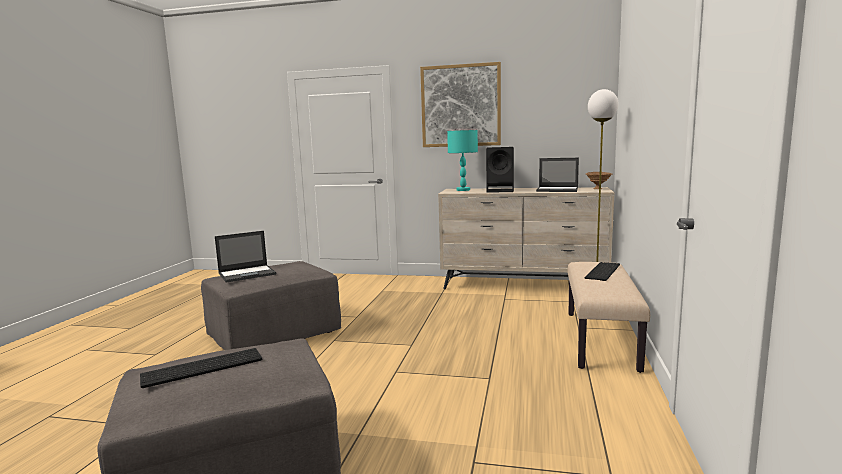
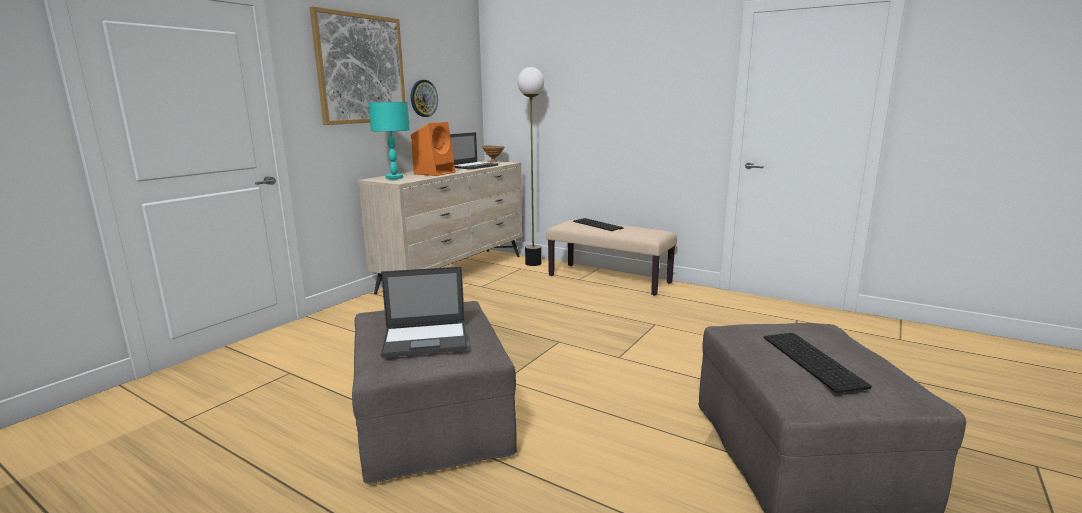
camera: 70 degrees left, 5 degrees up
laptop [215,231,276,283] -> laptop turned 90 degrees clockwise [381,266,468,358]
black speaker [486,147,514,193] -> orange speaker [411,122,456,176]
none -> wall clock [411,80,438,117]

